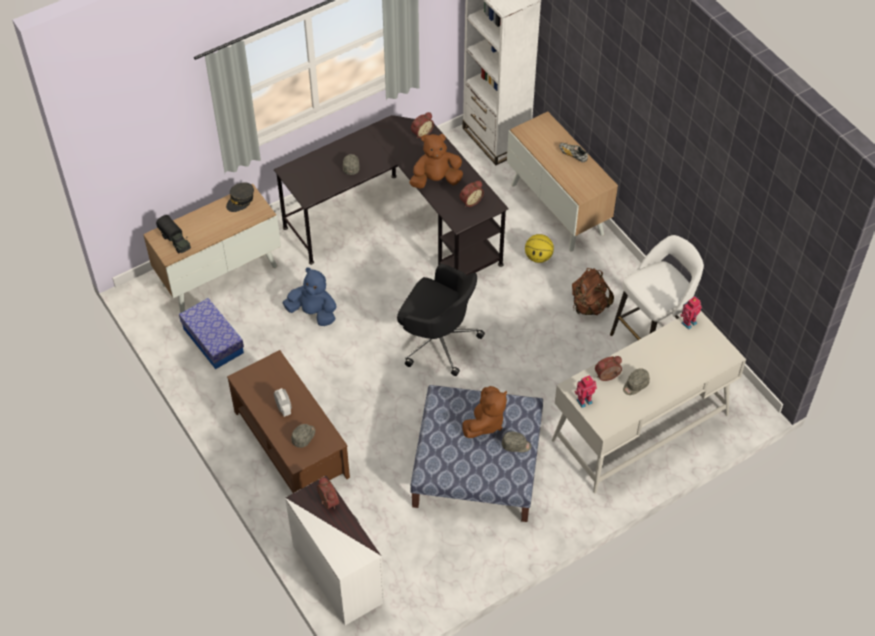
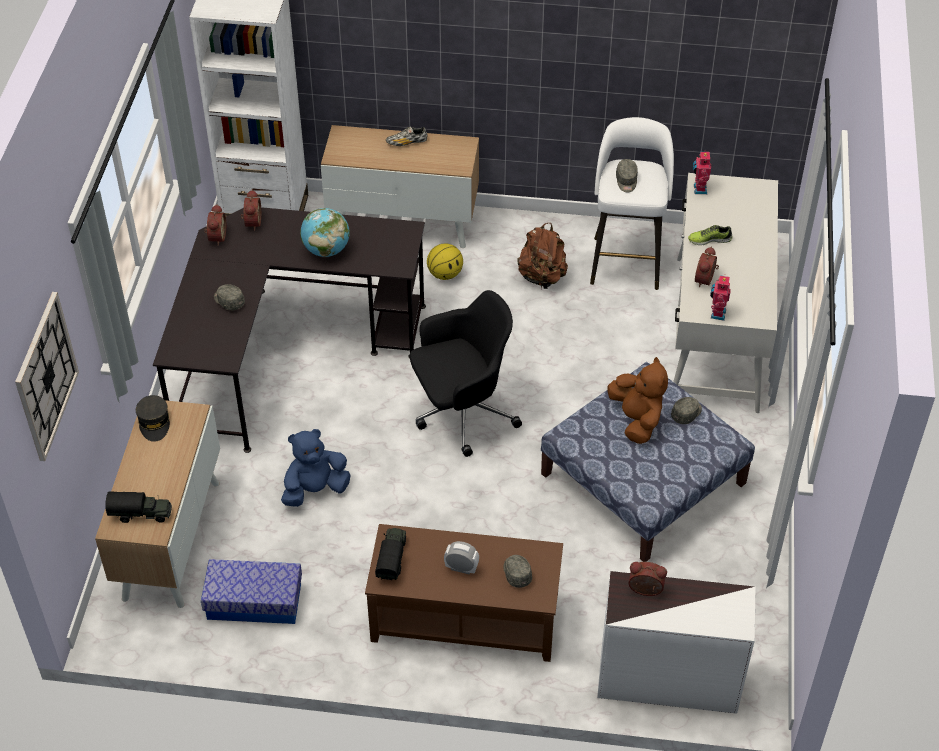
camera: 50 degrees left, 5 degrees down
brown plush toy [409,134,463,189] -> globe [300,208,350,257]
alarm clock [460,181,484,207] -> alarm clock moved to [204,204,226,246]
grey cap [623,368,650,395] -> grey cap moved to [616,159,638,192]
none -> wall clock [15,292,79,461]
none -> toy truck [375,528,406,581]
none -> shoe [688,225,732,245]

